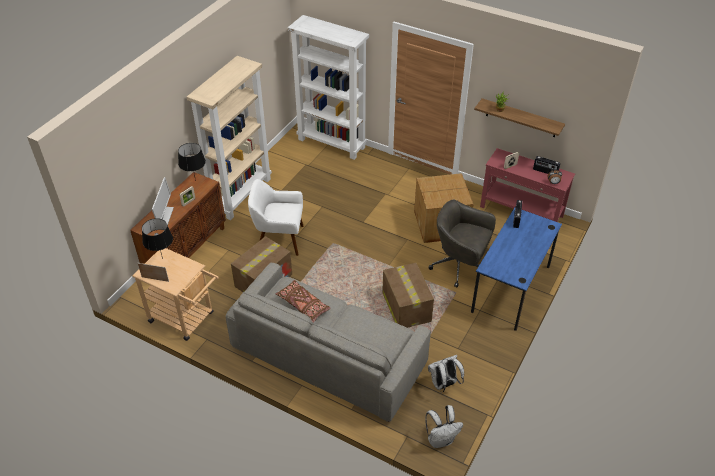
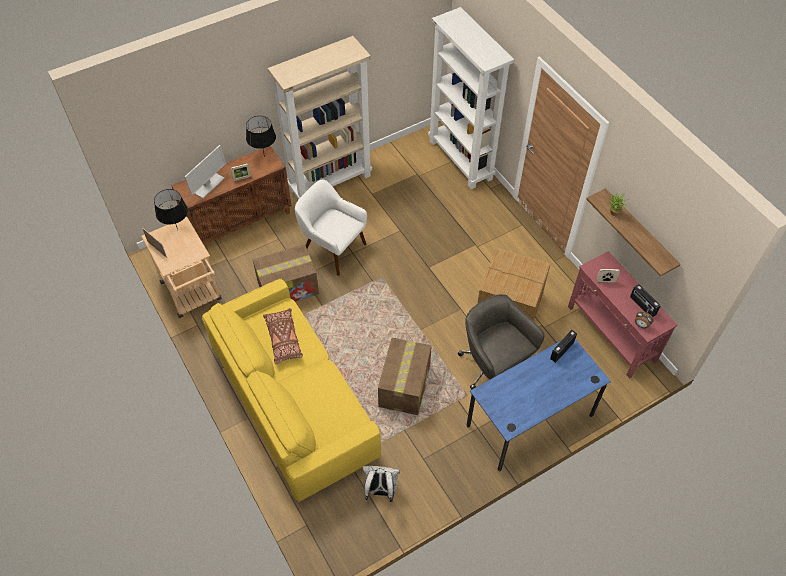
camera: 30 degrees right, 10 degrees up
grey sofa [226,263,431,422] -> yellow sofa [202,279,381,502]
white backpack [425,405,463,448] -> none

